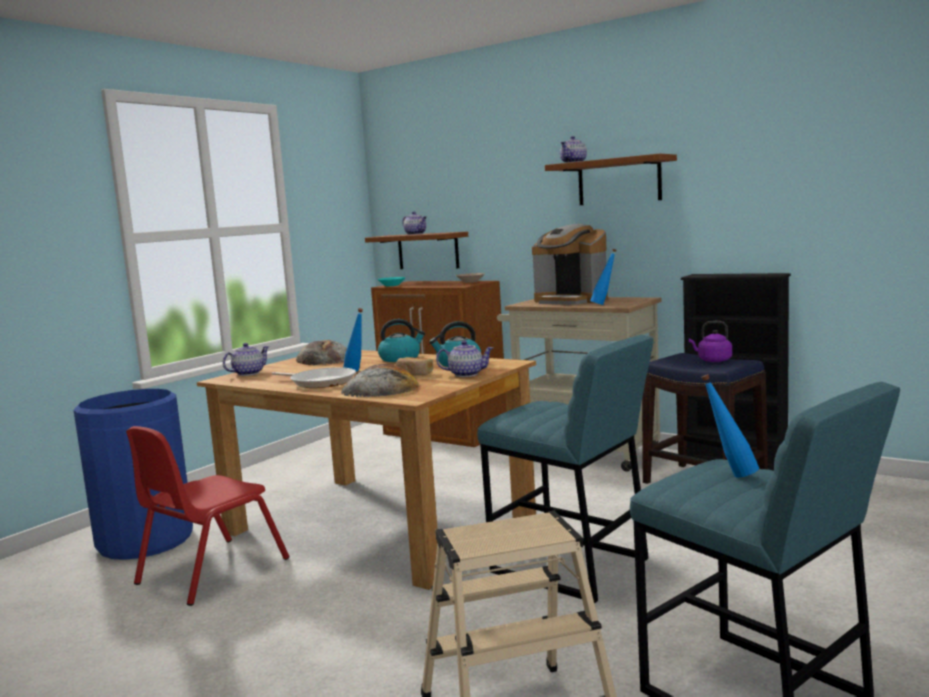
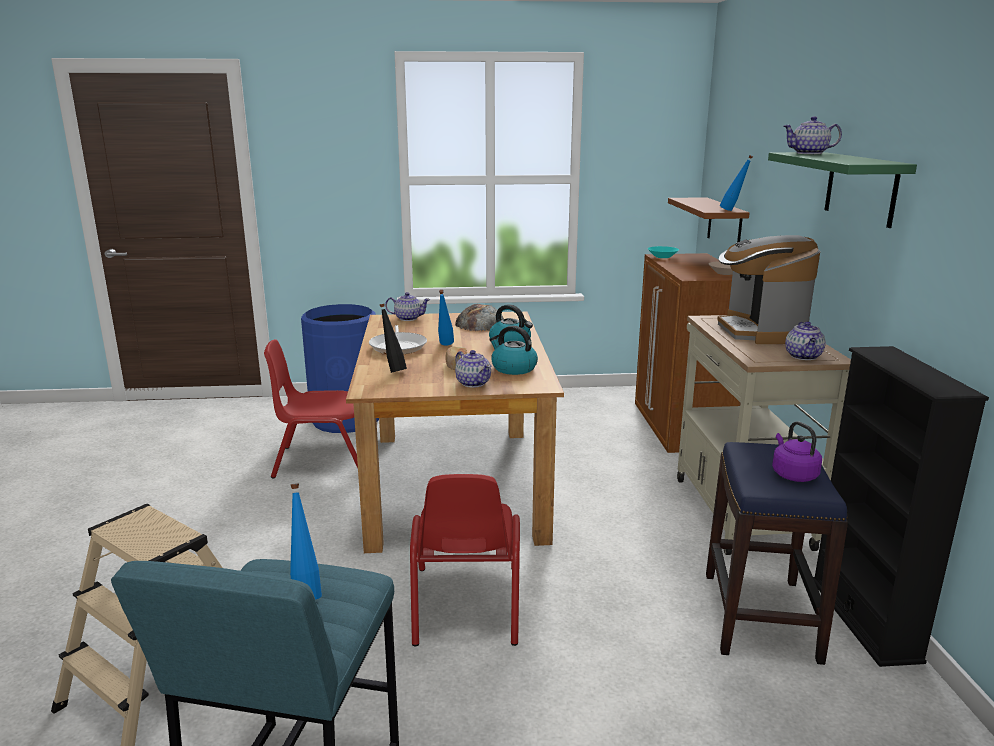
camera: 50 degrees right, 10 degrees up
bread [341,364,419,397] -> black bottle [380,304,407,373]
teapot [402,212,427,235] -> teapot moved to [785,321,826,360]
blue stool [477,335,653,603] -> red chair [410,474,520,646]
brown shelf [545,154,677,205] -> green shelf [768,152,917,228]
blue bottle [590,249,616,305] -> blue bottle moved to [720,155,753,211]

